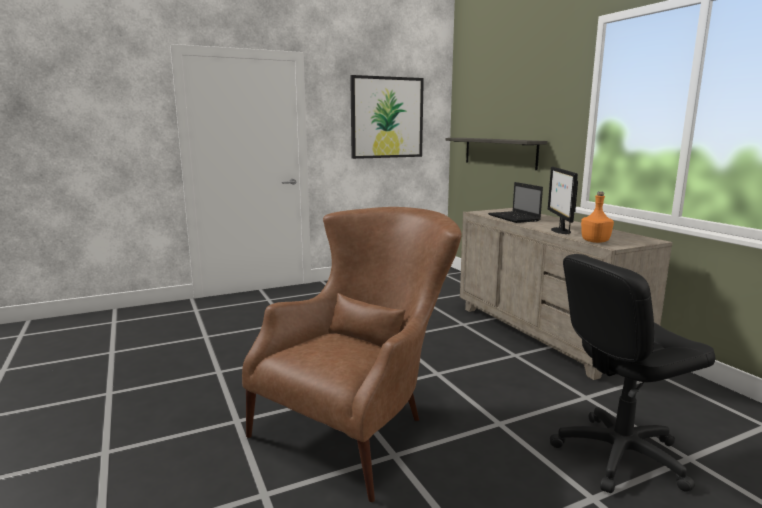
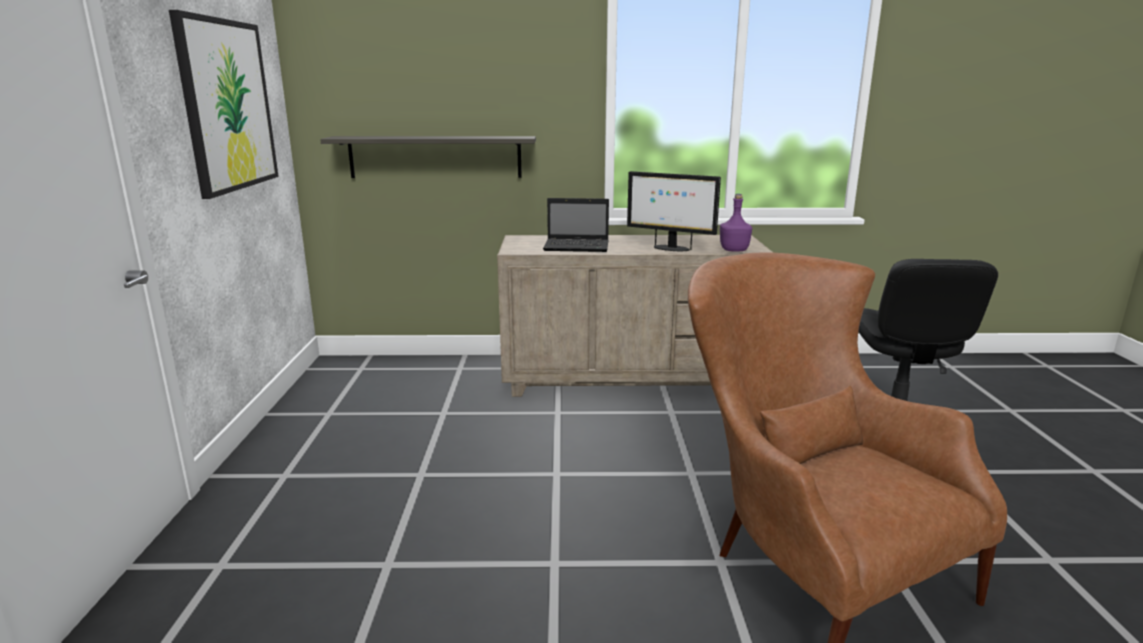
camera: 65 degrees left, 5 degrees up
orange bottle [581,191,614,243] -> purple bottle [720,194,752,252]

